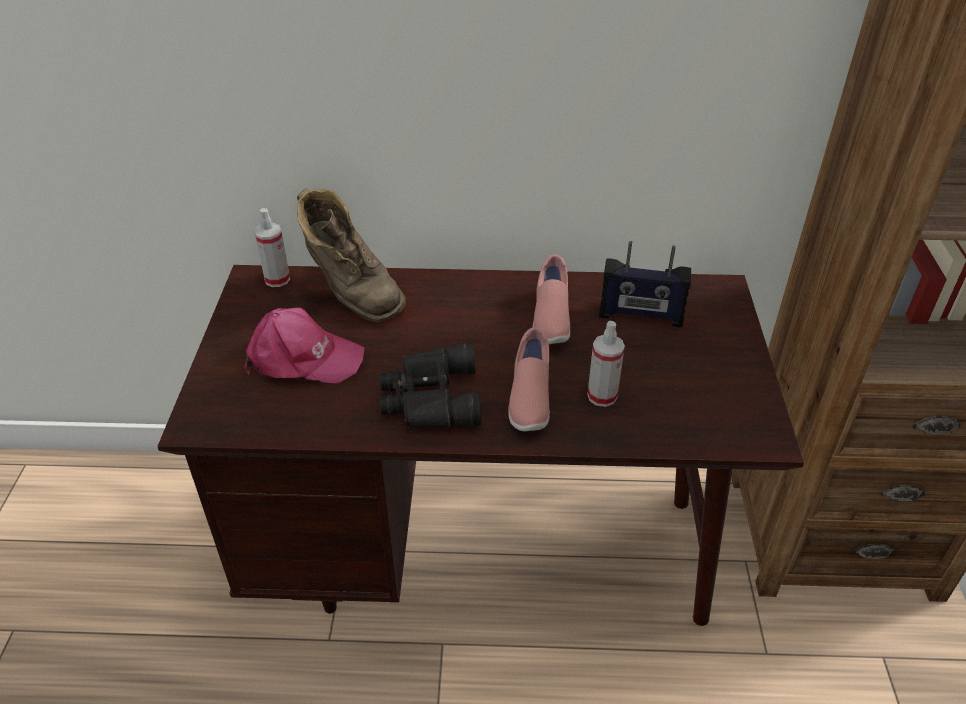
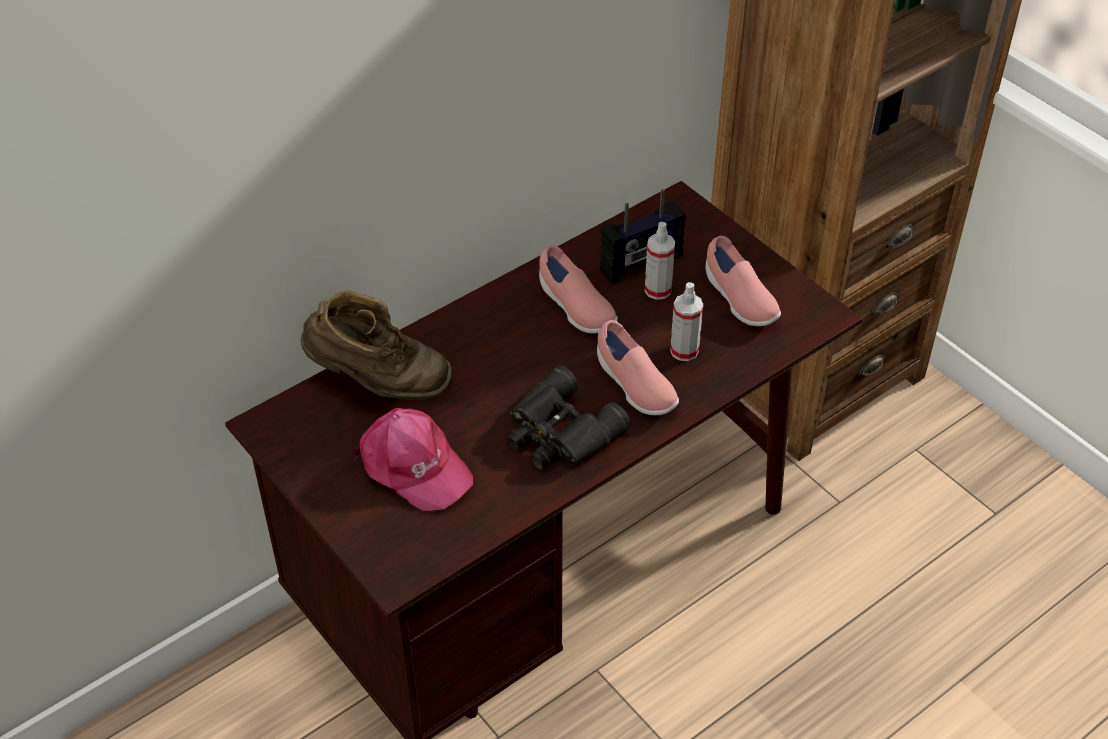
camera: 40 degrees left, 5 degrees up
pink cap [244,307,365,383] -> pink cap turned 75 degrees clockwise [352,408,473,511]
spray bottle [254,208,290,287] -> spray bottle moved to [645,222,675,300]
none -> pink shoe [706,236,781,326]

